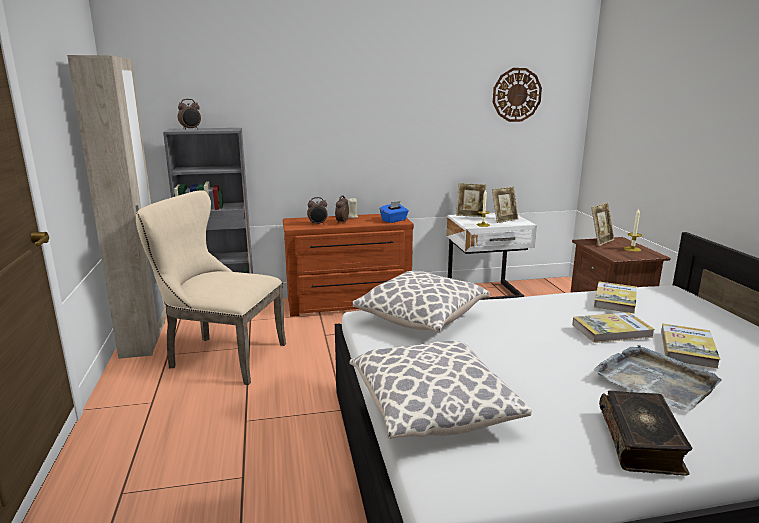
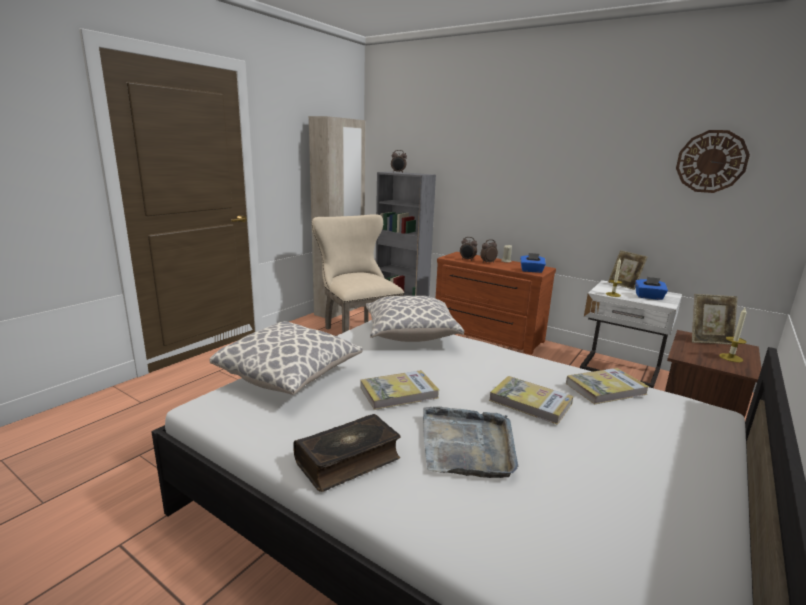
camera: 45 degrees right, 0 degrees up
picture frame [492,187,518,223] -> blue tissue box [635,277,668,300]
book [661,324,720,369] -> book moved to [361,370,439,410]

